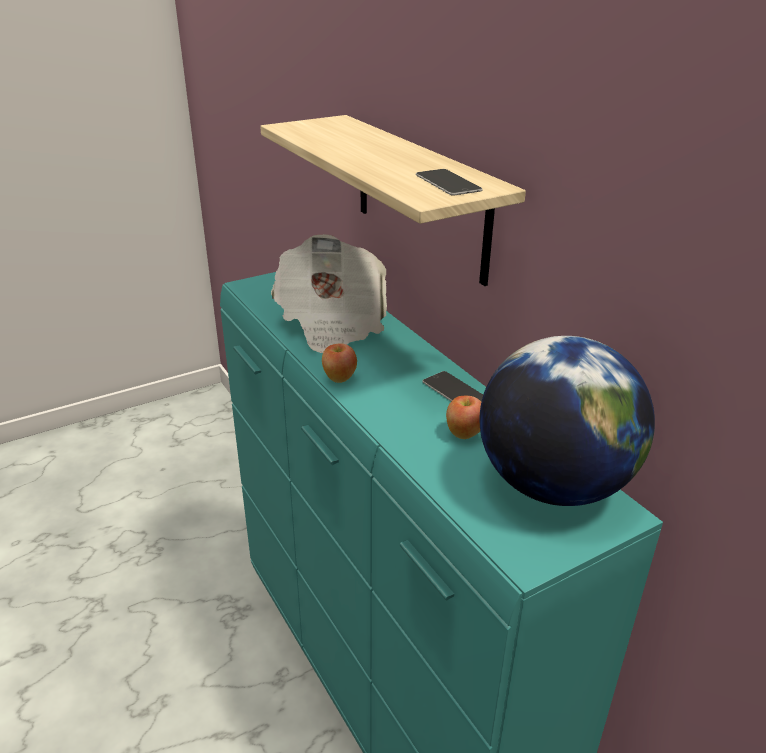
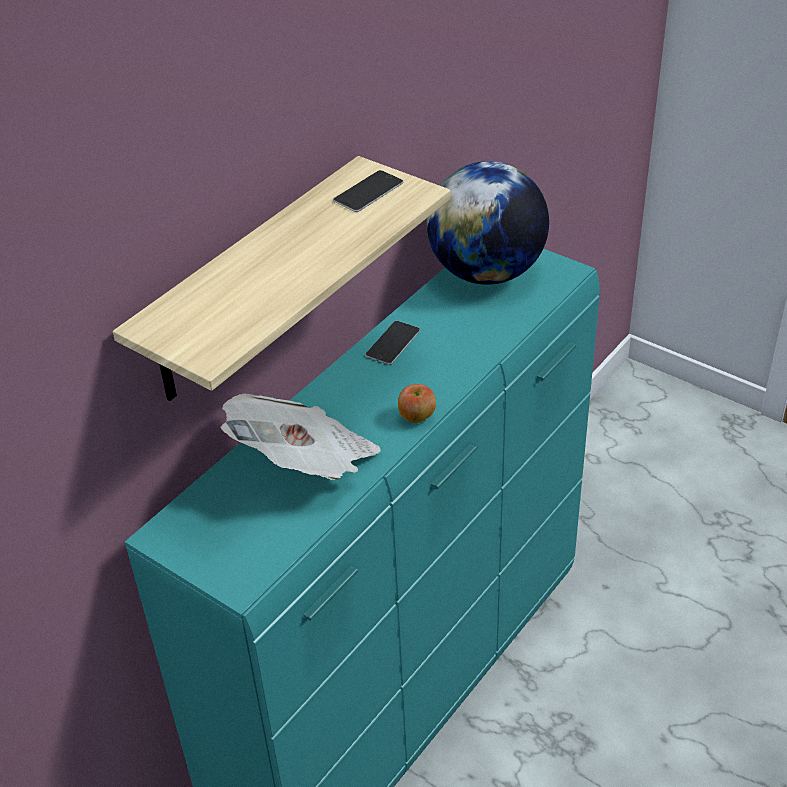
camera: 110 degrees left, 10 degrees up
apple [446,396,481,439] -> none

